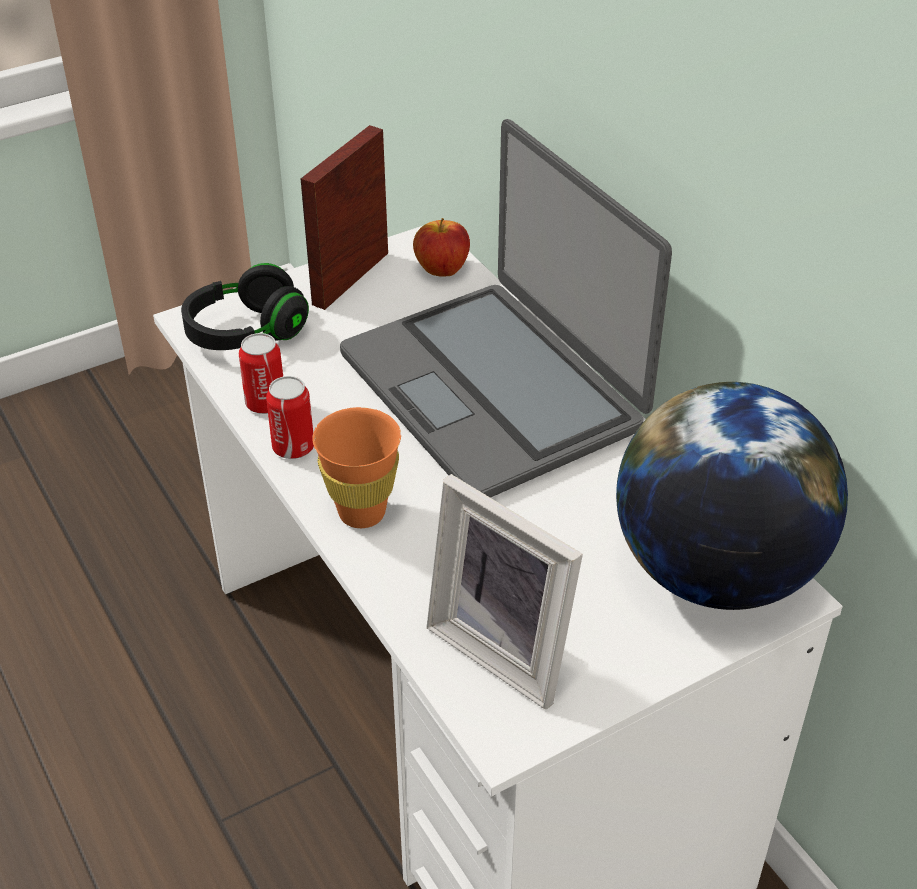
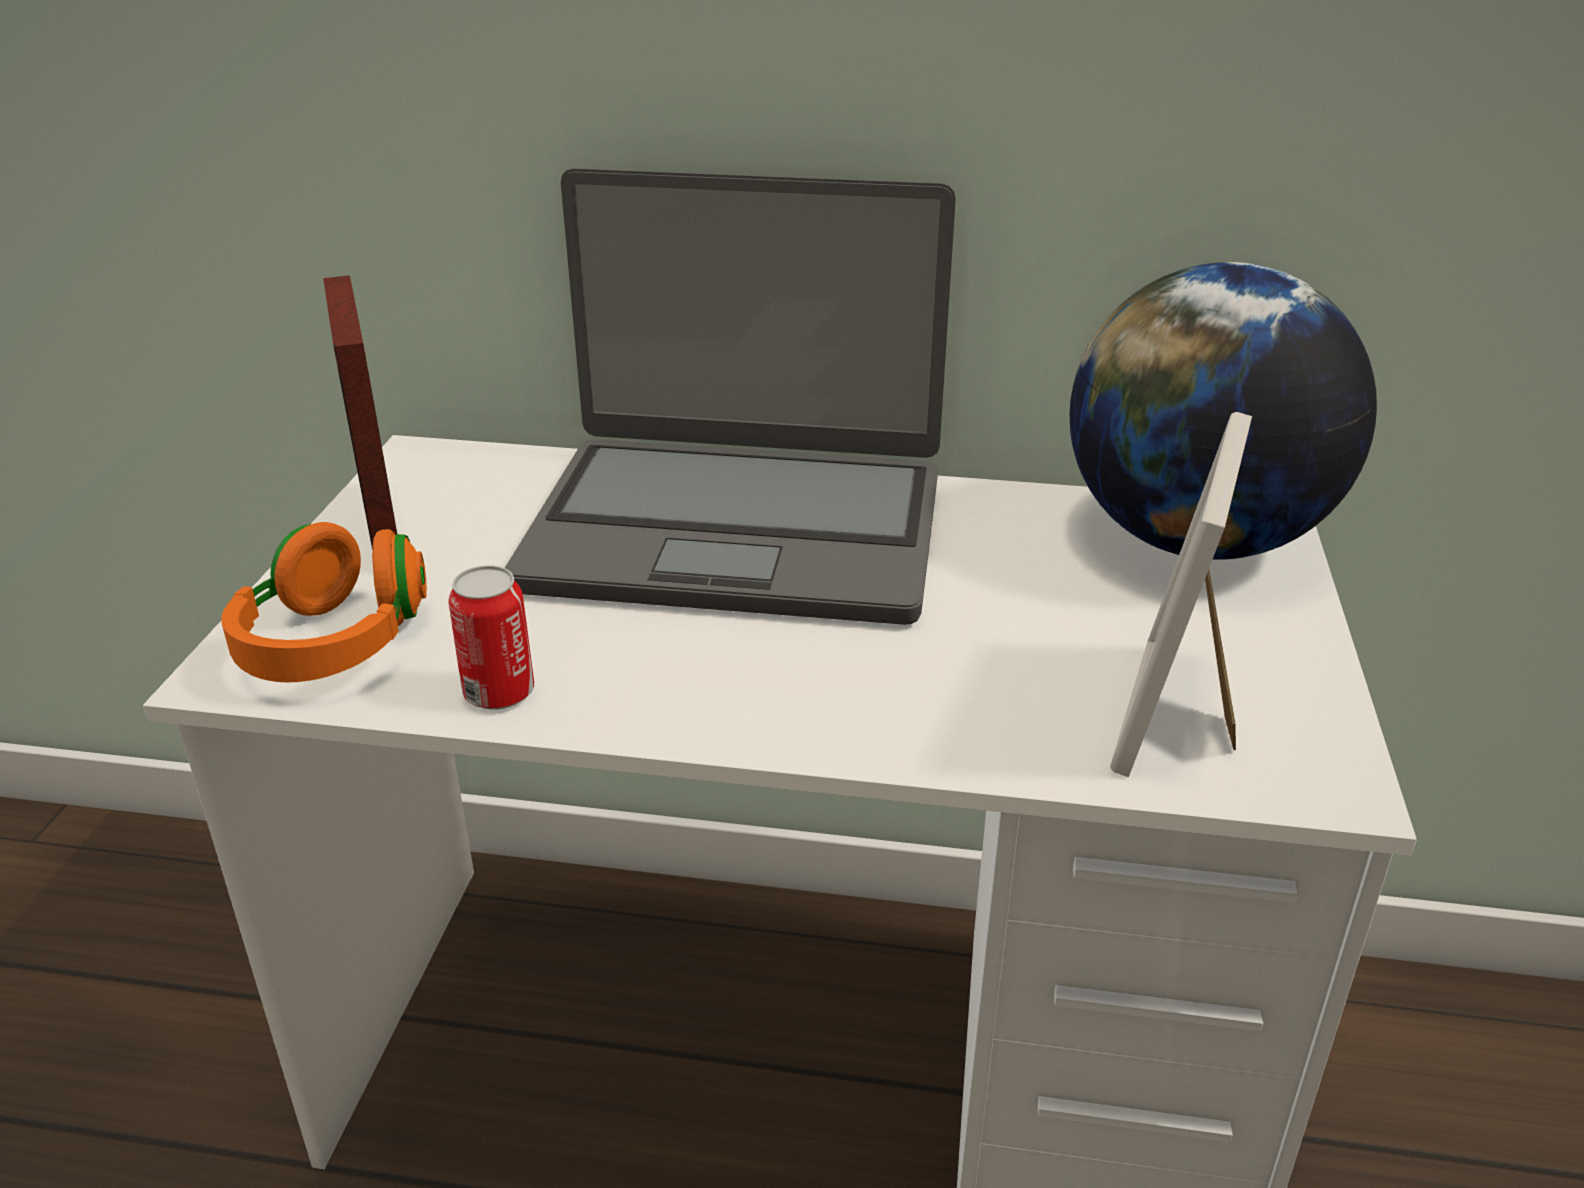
camera: 50 degrees left, 10 degrees down
black headphones [181,263,309,350] -> orange headphones [222,522,427,682]
can [266,376,314,459] -> none
orange cup [312,407,401,528] -> none
apple [413,218,470,277] -> none
picture frame [426,474,583,709] -> picture frame turned 120 degrees clockwise [1110,412,1252,777]

